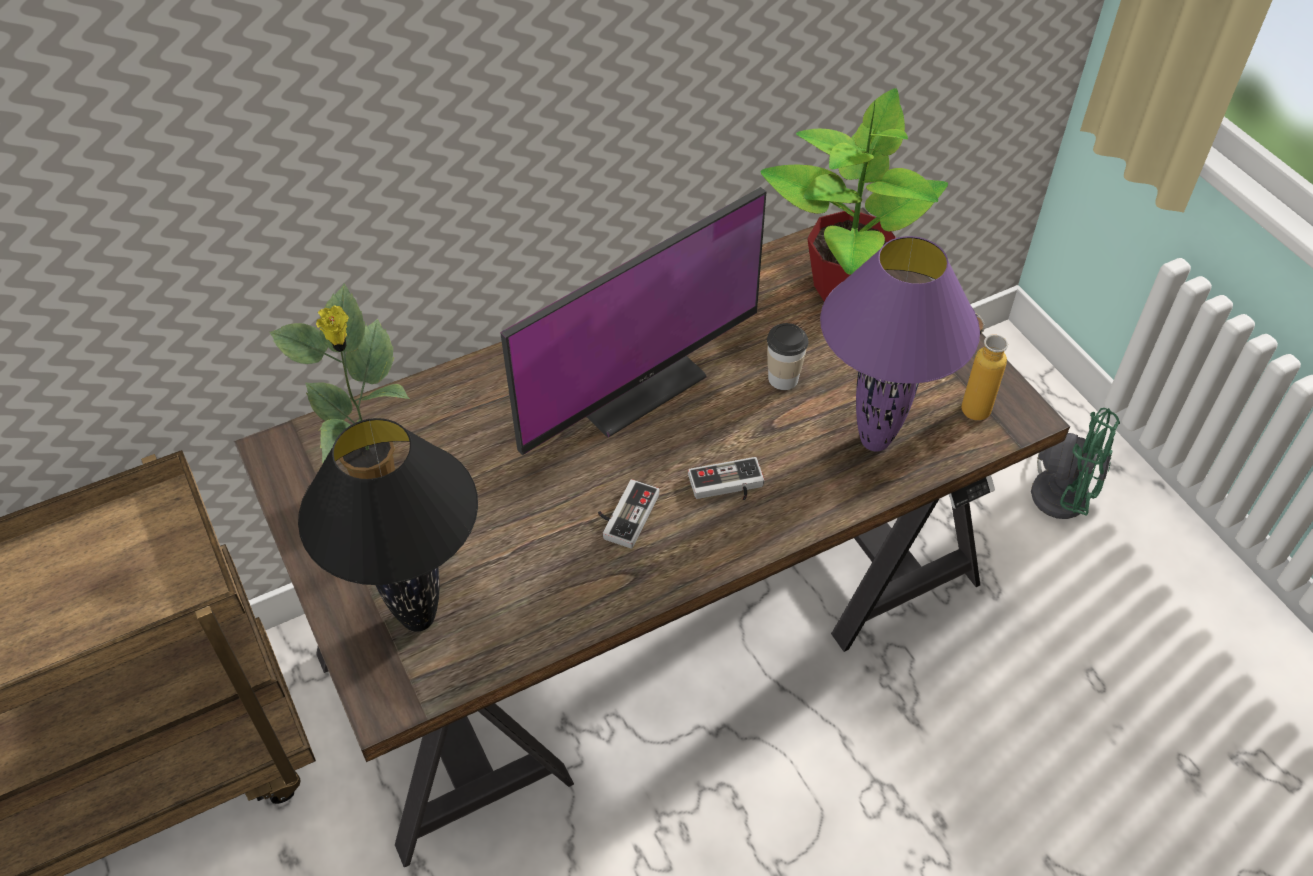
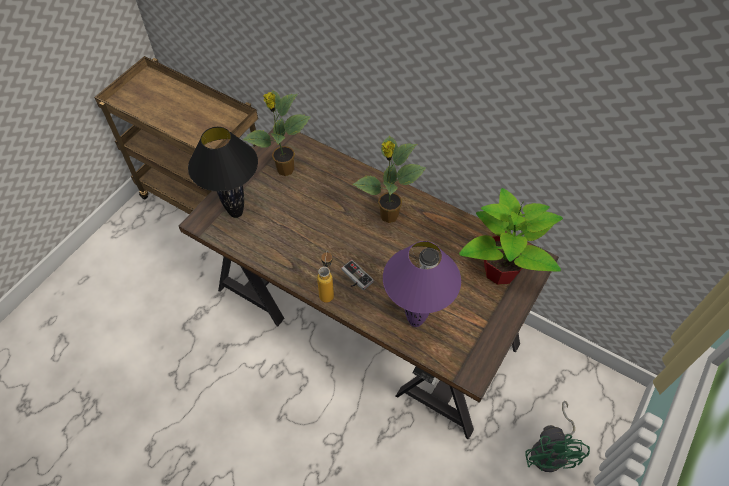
camera: 60 degrees right, 5 degrees up
monitor [500,187,767,455] -> potted plant [352,135,427,223]
game controller [598,479,659,549] -> none
bottle [961,313,1008,421] -> bottle moved to [317,250,334,303]

